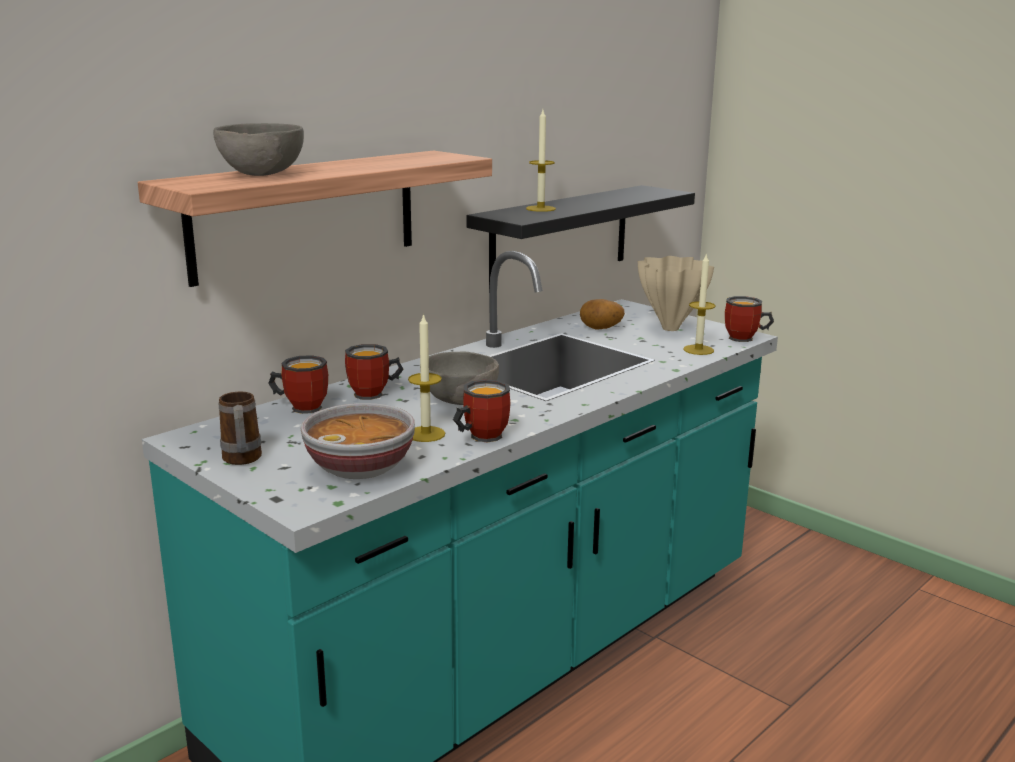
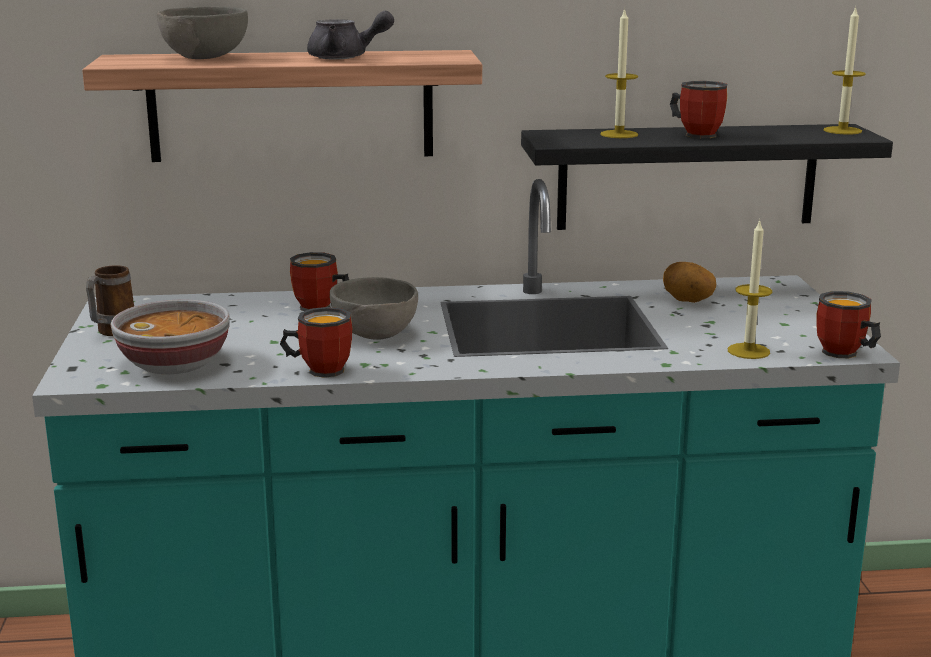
camera: 40 degrees right, 0 degrees up
mug [268,355,328,414] -> mug moved to [670,81,727,138]
candle [408,313,445,442] -> candle moved to [824,7,866,134]
beige vase [638,256,714,331] -> none
none -> grey teapot [307,11,394,60]

